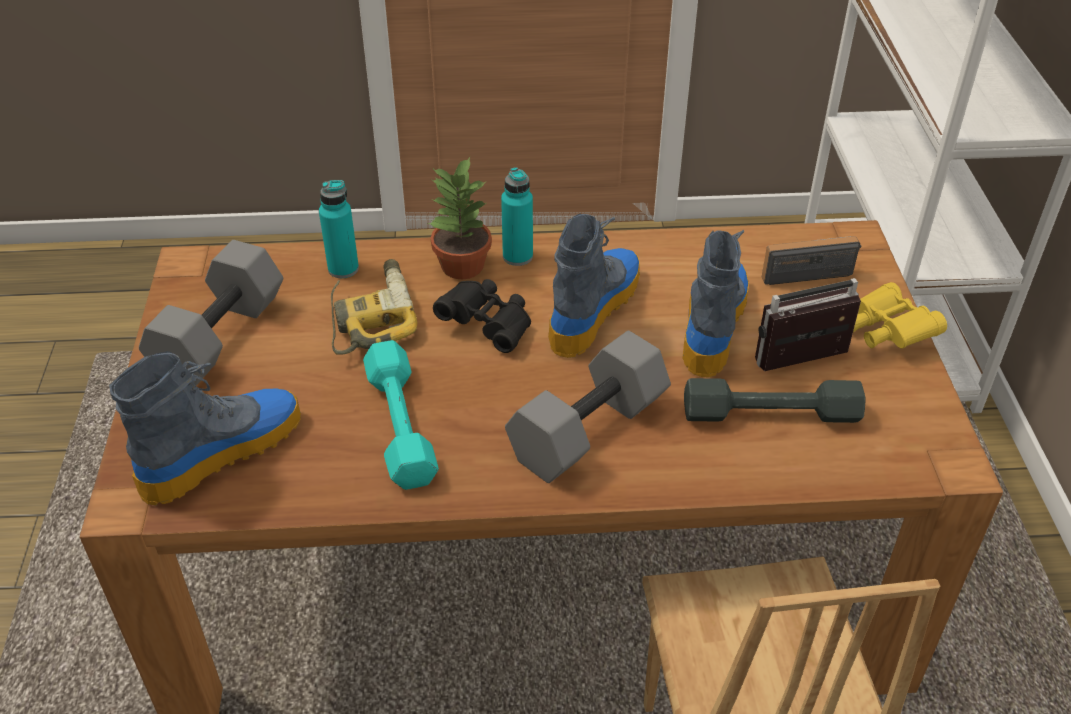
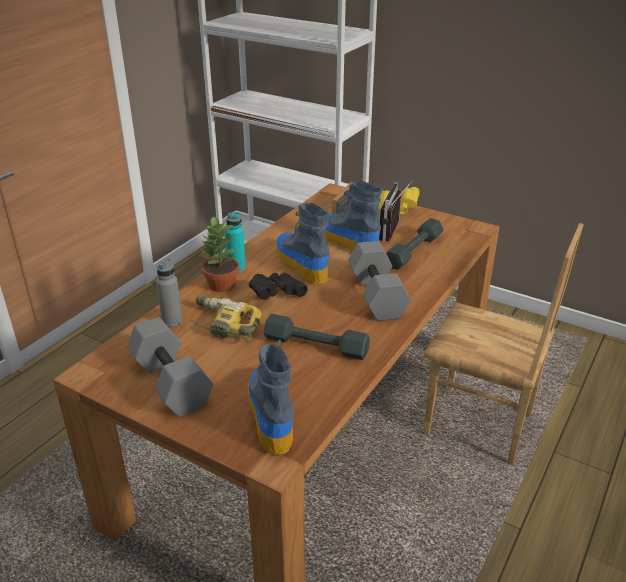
camera: 55 degrees left, 10 degrees down
turquoise bottle [319,180,359,278] -> grey bottle [156,258,182,326]
turquoise dumbbell [363,340,439,490] -> grey dumbbell [263,314,370,360]

